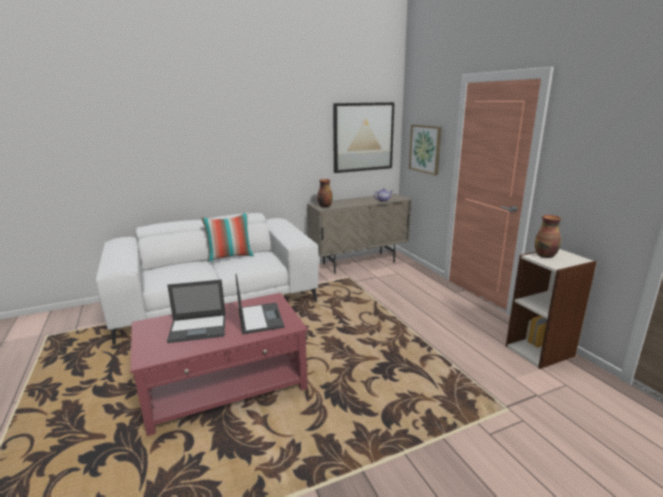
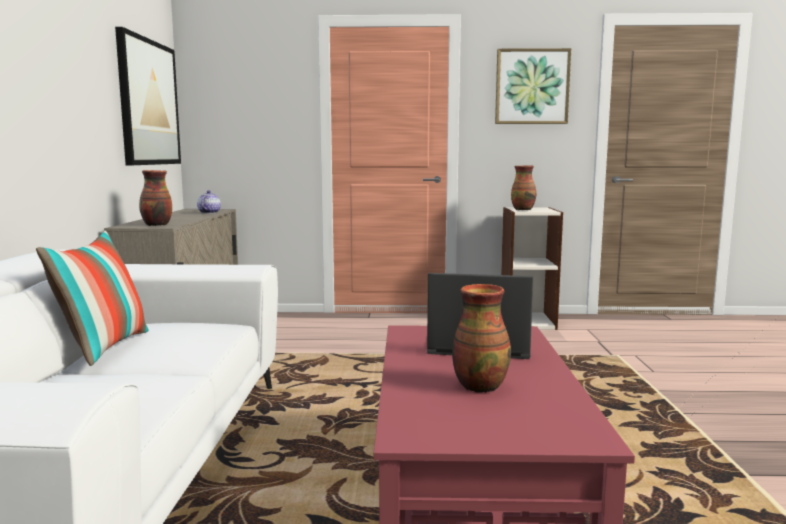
camera: 65 degrees left, 10 degrees down
laptop [167,280,226,343] -> vase [452,284,511,393]
picture [409,125,442,175] -> picture moved to [495,48,571,124]

